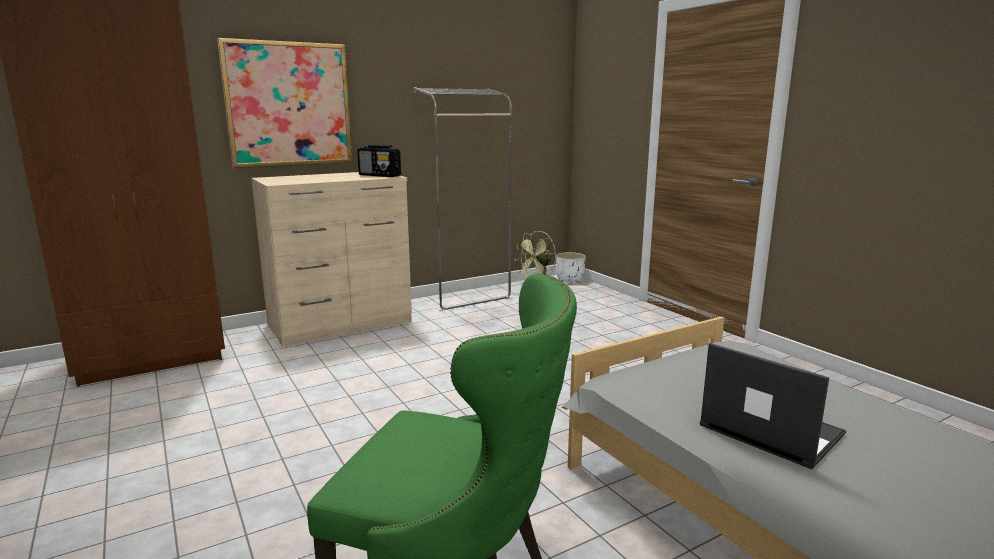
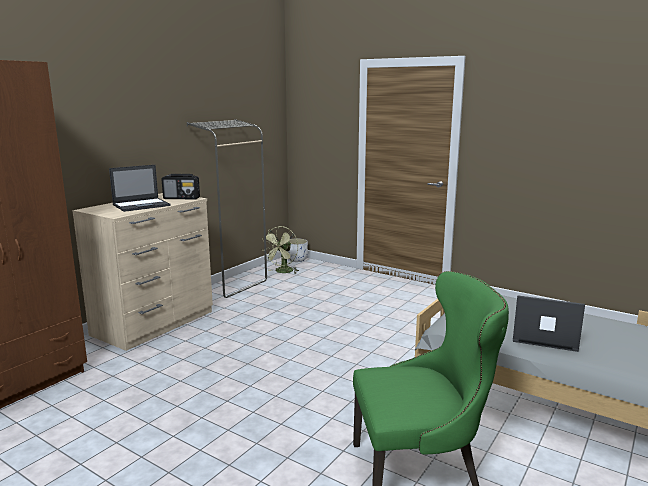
camera: 25 degrees left, 0 degrees up
picture [217,38,352,168] -> none
none -> laptop [109,165,171,212]

